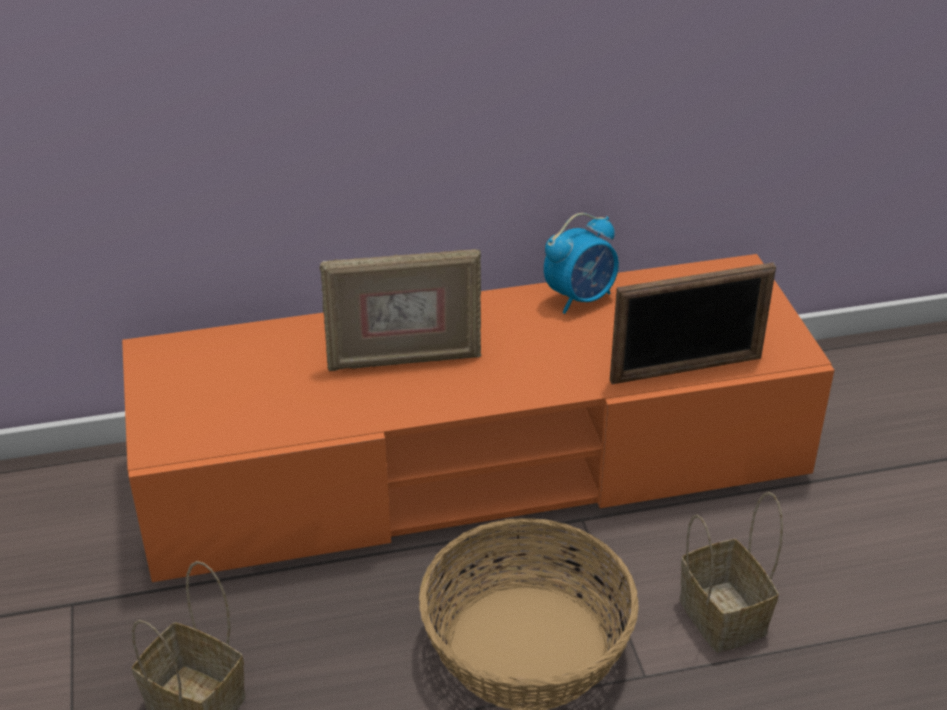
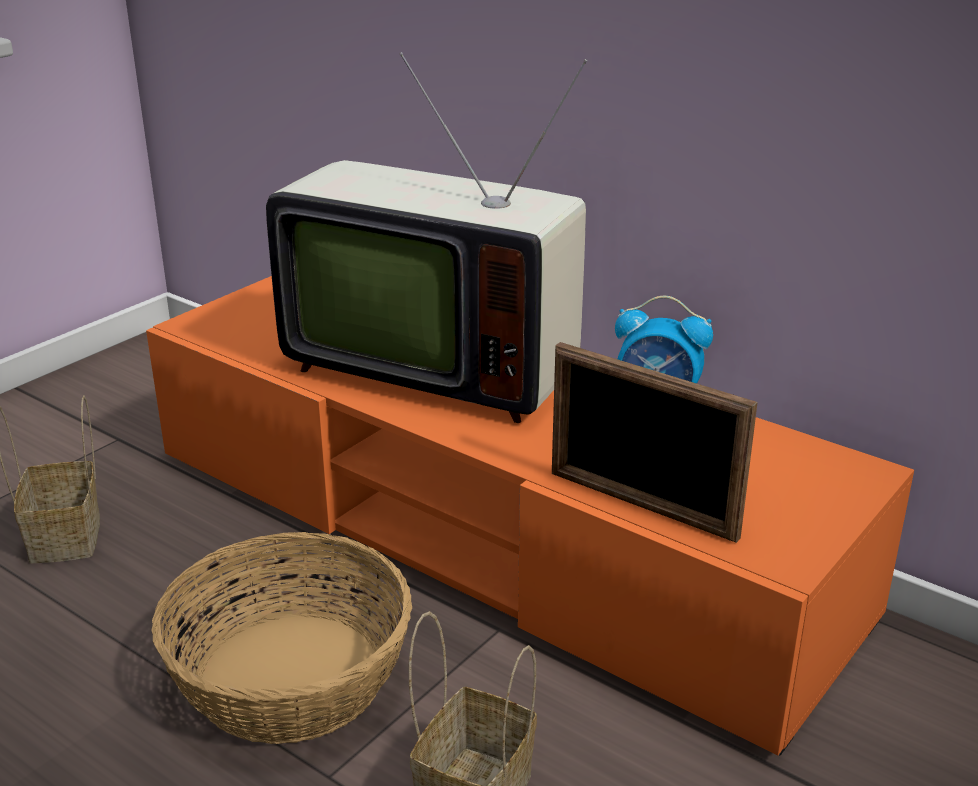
camera: 50 degrees right, 10 degrees down
picture frame [320,249,481,371] -> television [266,52,587,423]

